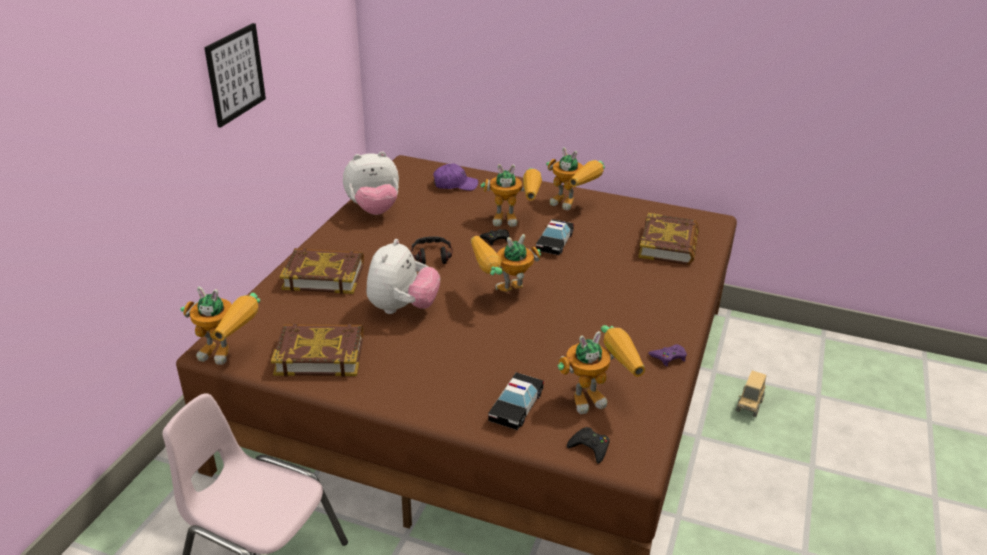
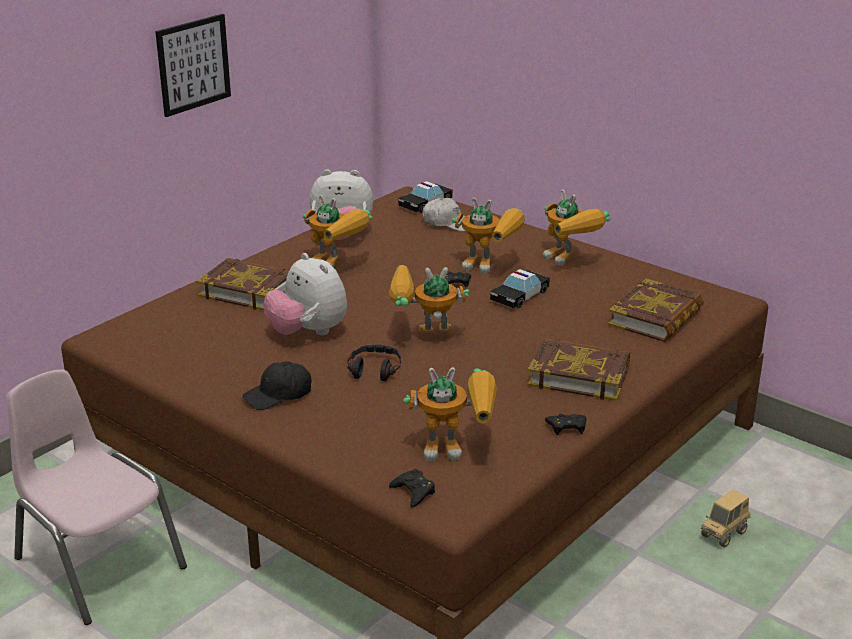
camera: 20 degrees right, 5 degrees down
toy robot [180,287,260,365] -> toy robot moved to [303,195,372,267]
book [271,323,363,377] -> book moved to [528,338,630,401]
plush toy [366,239,440,314] -> plush toy turned 105 degrees clockwise [264,253,347,335]
headphones [411,236,453,264] -> headphones moved to [347,344,401,381]
purple cap [433,163,478,191] -> white cap [422,198,466,231]
toy car [488,372,544,430] -> toy car moved to [398,181,453,213]
purple game controller [648,344,687,367] -> black game controller [545,413,587,435]
none -> black cap [243,361,312,410]

